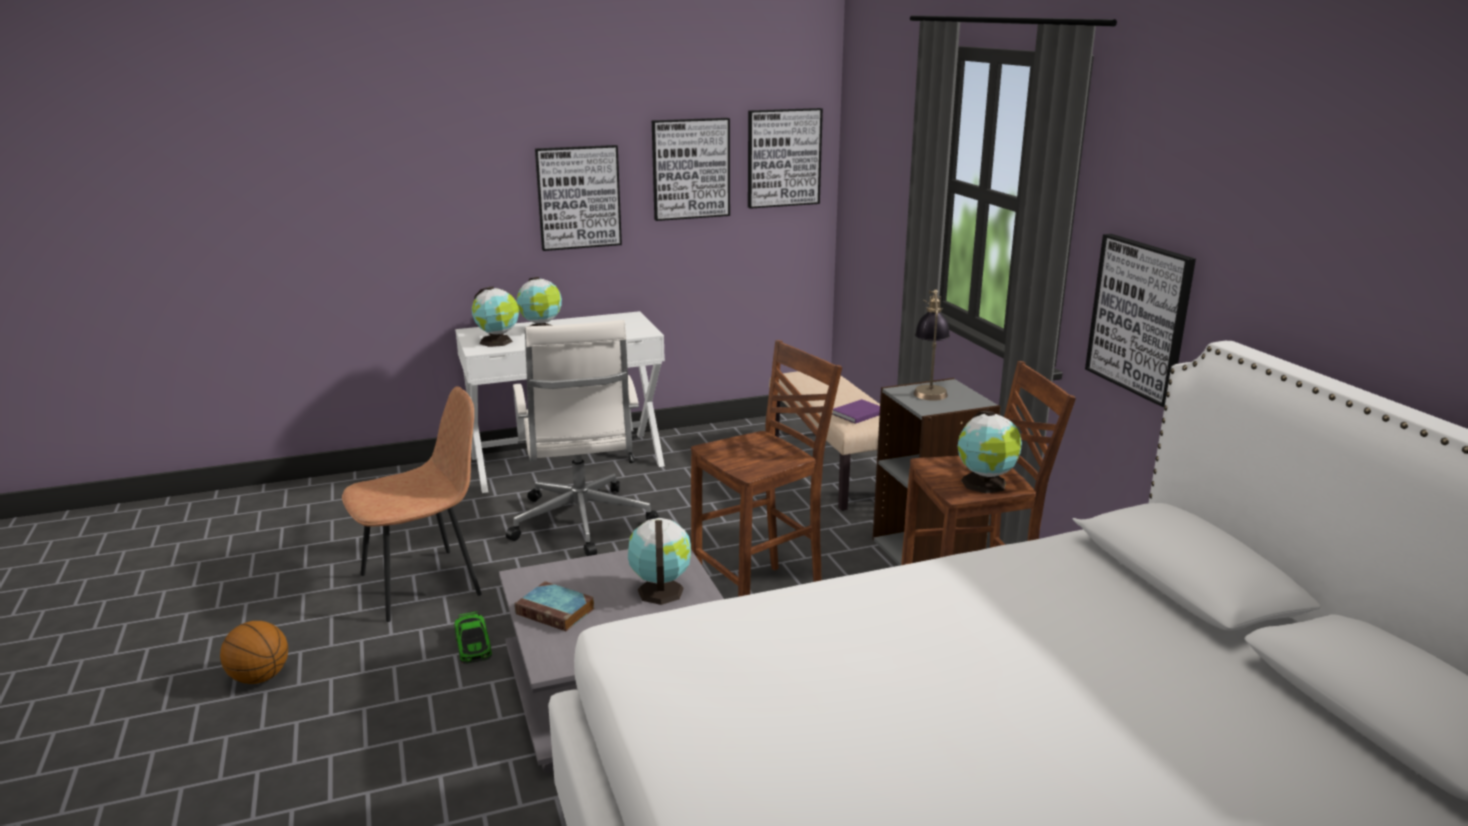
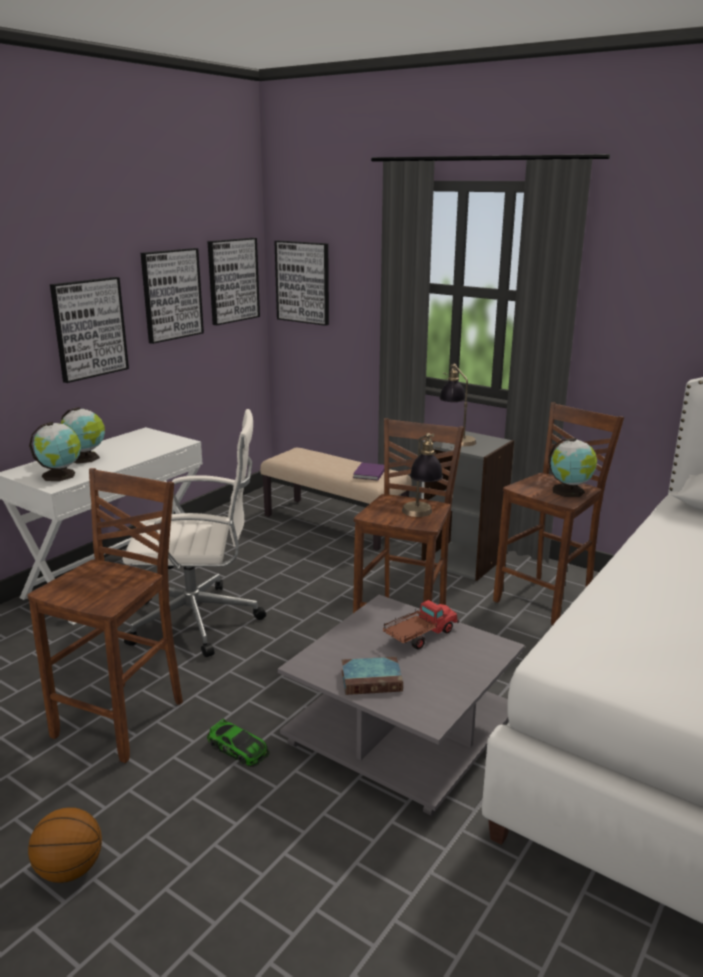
camera: 35 degrees left, 0 degrees up
brown chair [342,386,482,622] -> brown stool [27,468,183,763]
white office chair [506,320,660,556] -> white office chair turned 45 degrees counterclockwise [122,409,266,657]
globe [628,518,691,605] -> toy truck [383,600,459,649]
picture [1085,234,1196,407] -> picture moved to [274,241,329,326]
none -> table lamp [402,433,443,517]

